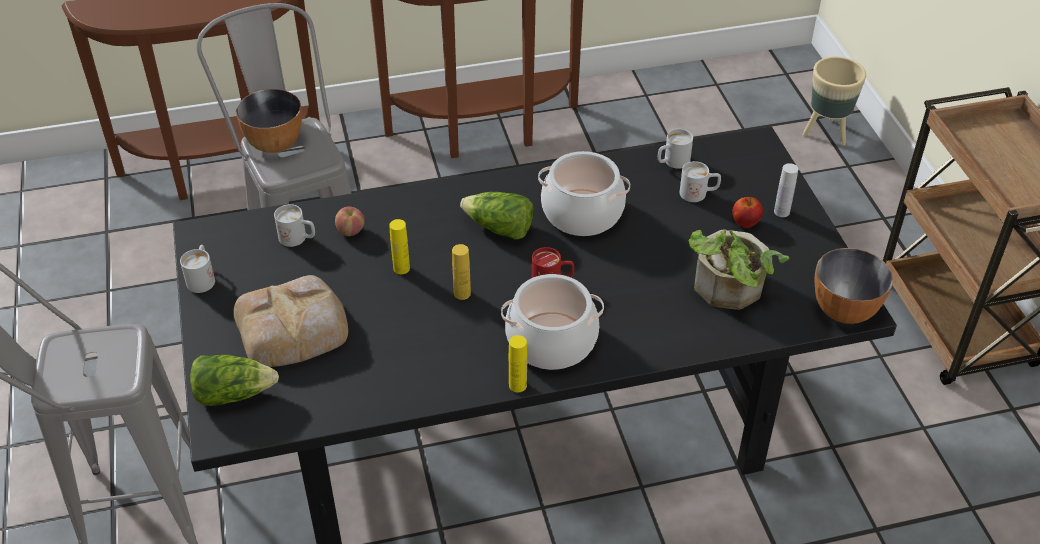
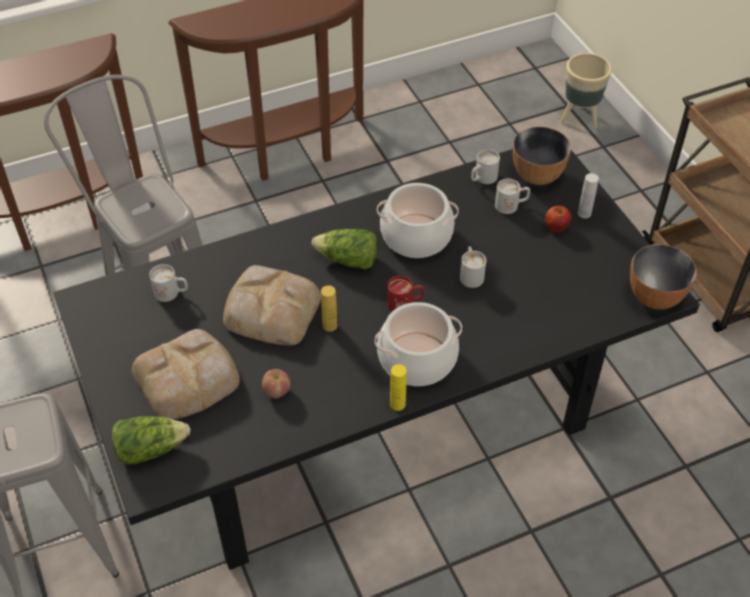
camera: 10 degrees left, 5 degrees up
white mug [180,245,215,293] -> white mug moved to [460,246,486,288]
bowl [236,89,302,153] -> bowl moved to [513,127,571,185]
apple [335,207,365,236] -> apple moved to [262,369,291,398]
yellow bottle [389,219,410,274] -> bread [223,265,321,346]
potted plant [689,230,790,310] -> none

